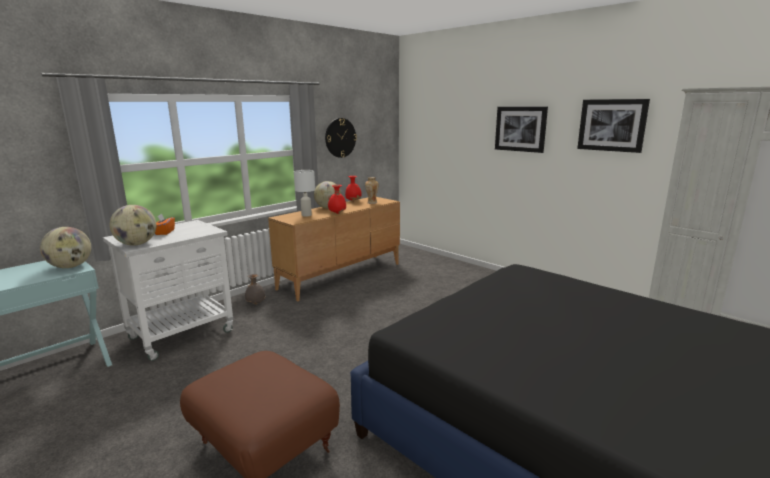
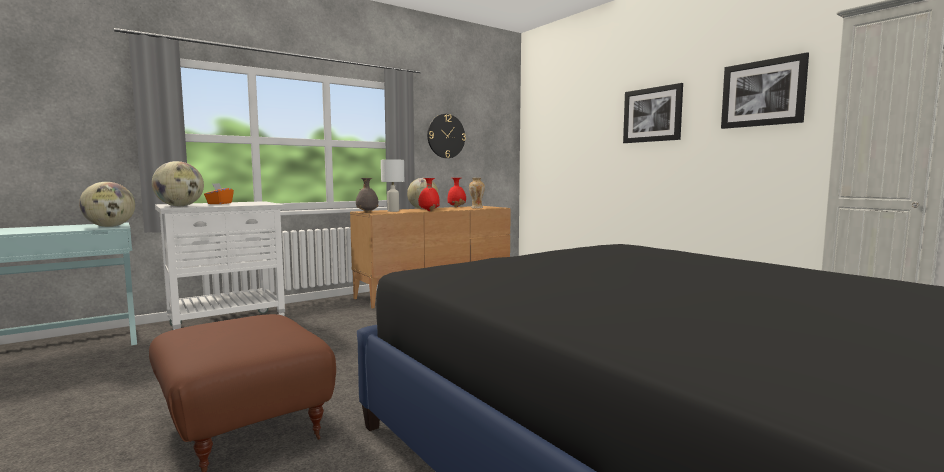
camera: 10 degrees right, 10 degrees down
grey vase [245,274,265,304] -> grey vase moved to [356,178,379,213]

